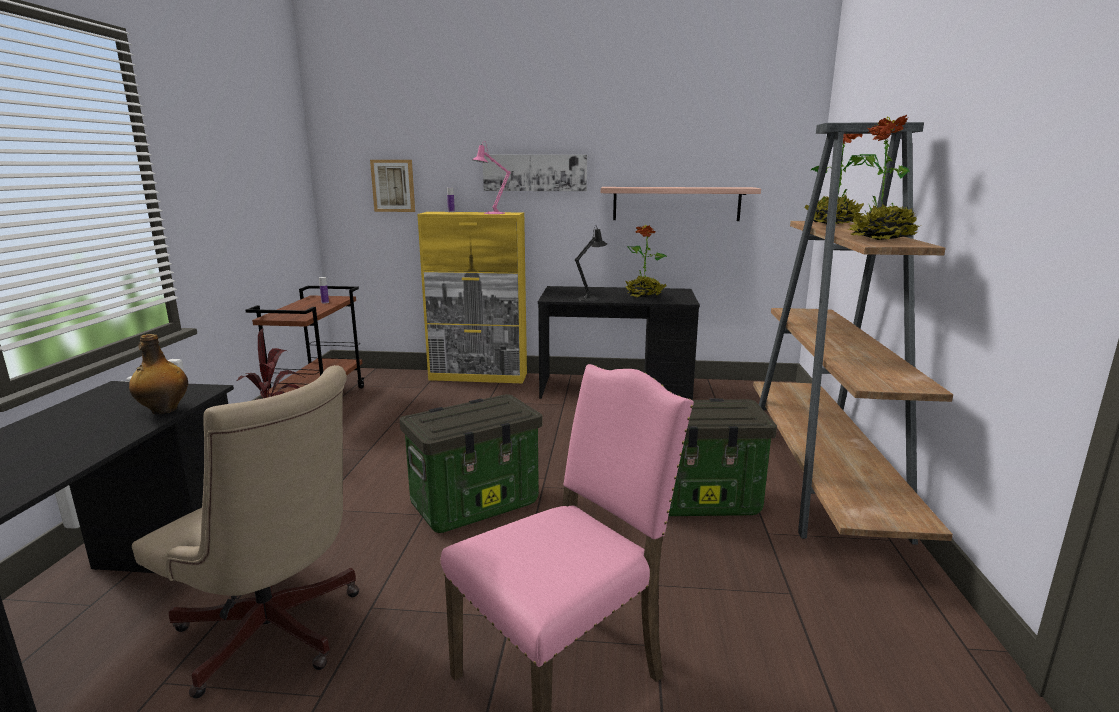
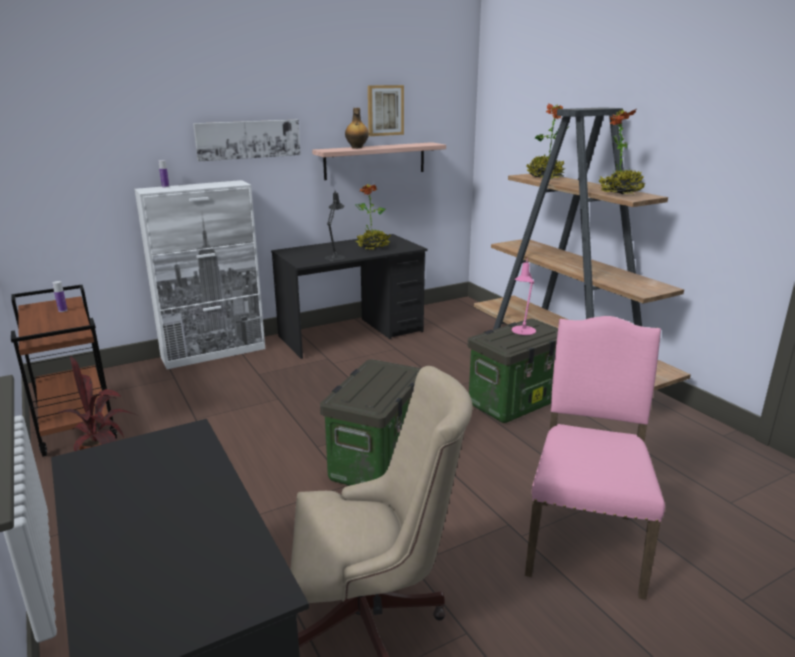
camera: 35 degrees left, 5 degrees up
bottle [129,334,188,414] -> bottle moved to [345,108,369,149]
picture [370,160,415,212] -> picture moved to [368,85,404,136]
yellow cabinet [417,212,527,383] -> white cabinet [134,180,265,369]
pink table lamp [472,141,511,214] -> pink table lamp moved to [512,257,536,335]

